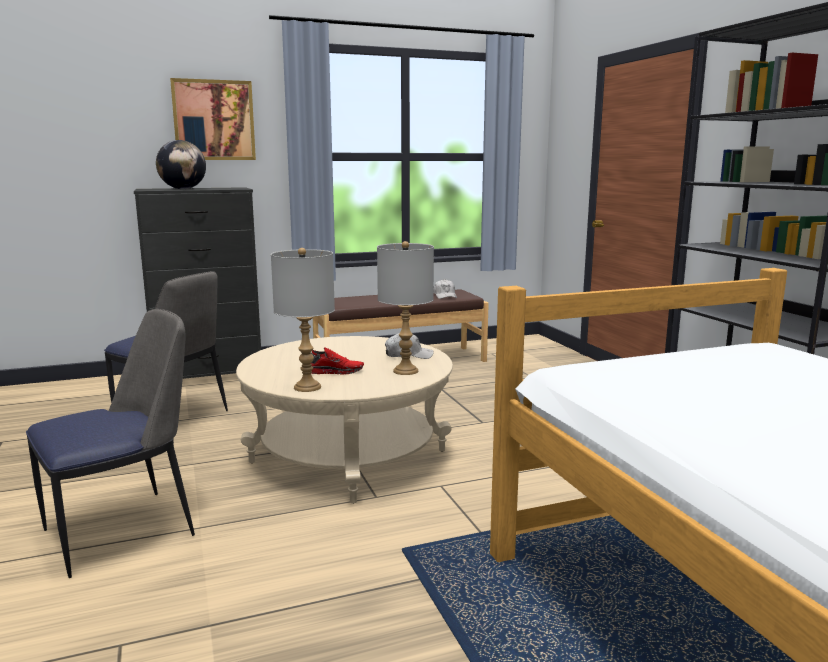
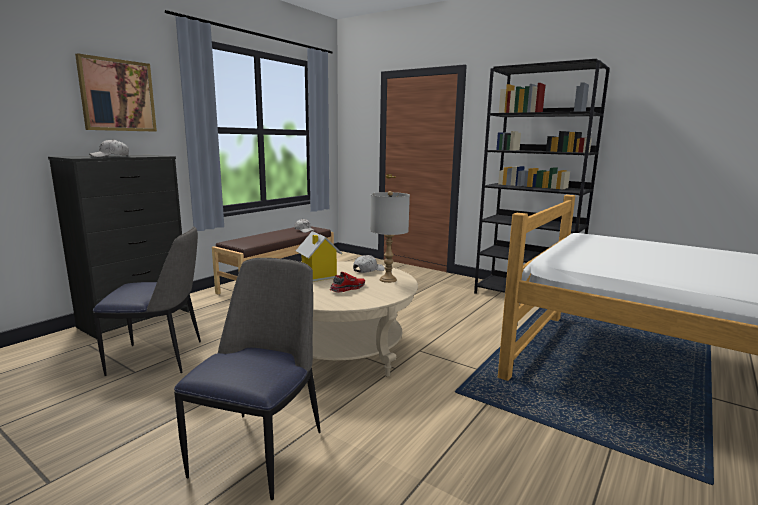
camera: 35 degrees left, 0 degrees up
globe [156,140,206,189] -> white cap [89,139,129,157]
grey table lamp [271,248,335,392] -> none
none -> toy house [296,231,343,282]

